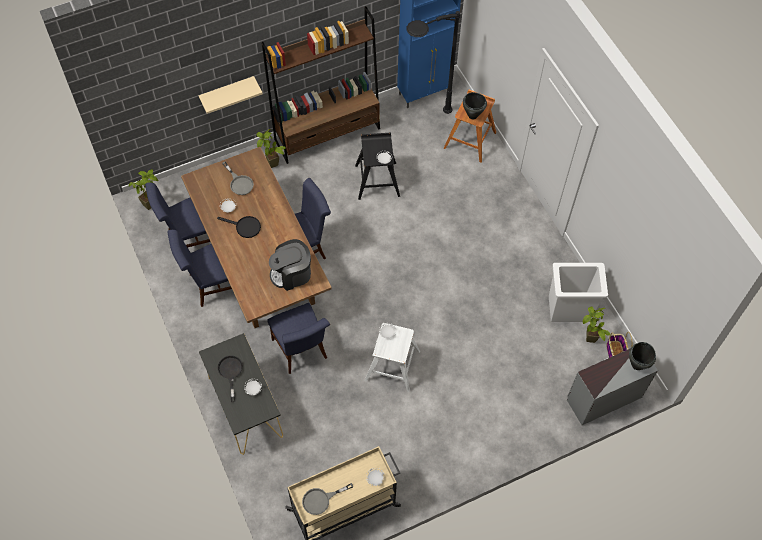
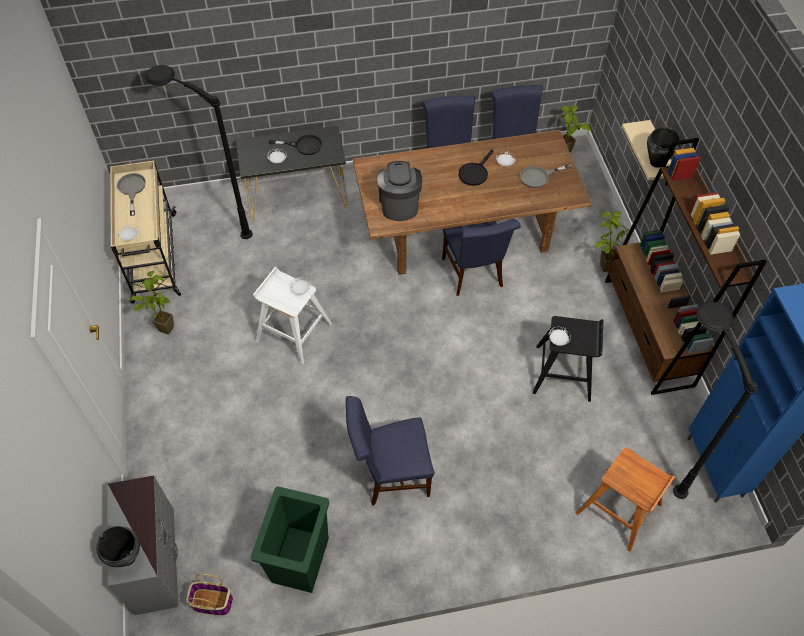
camera: 105 degrees right, 5 degrees down
blue chair [267,303,330,374] -> blue chair moved to [346,396,434,505]
black cooking pot [463,92,487,119] -> black cooking pot moved to [647,127,680,168]
white trash can [549,263,608,322] -> green trash can [251,487,329,593]
potted plant [583,306,610,343] -> potted plant moved to [128,271,174,335]
none -> black floor lamp [145,65,253,239]

